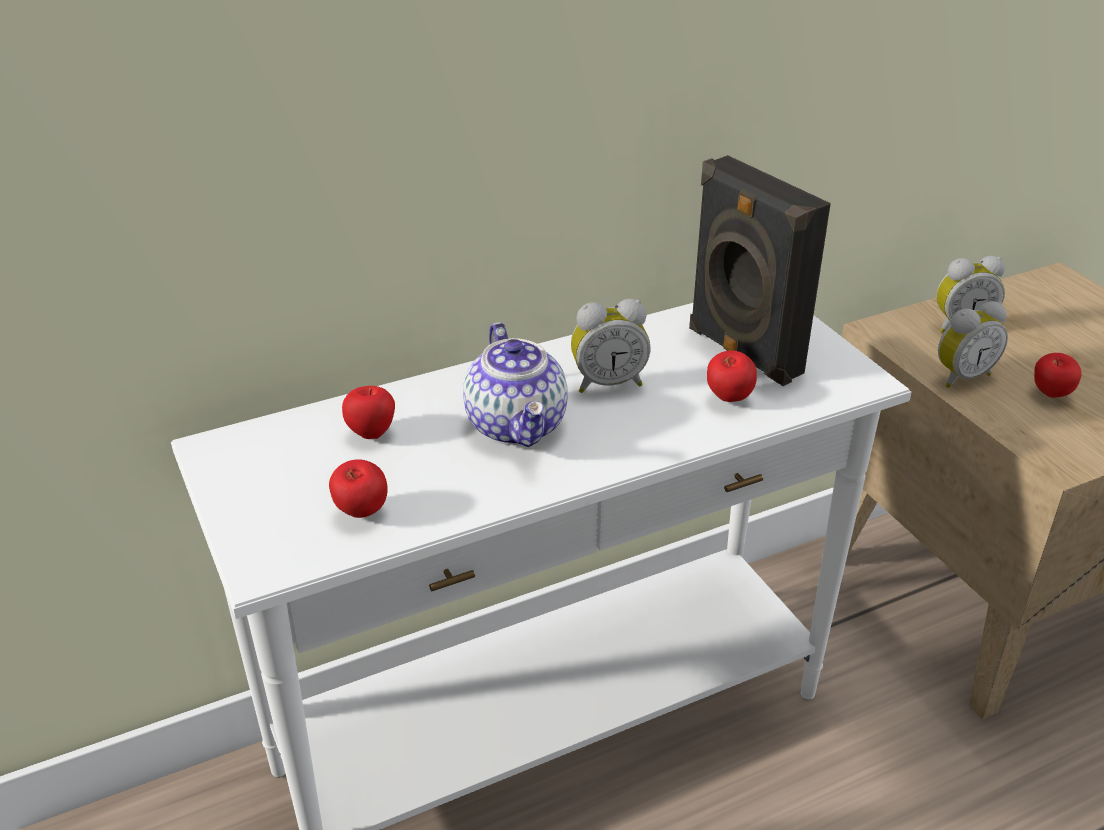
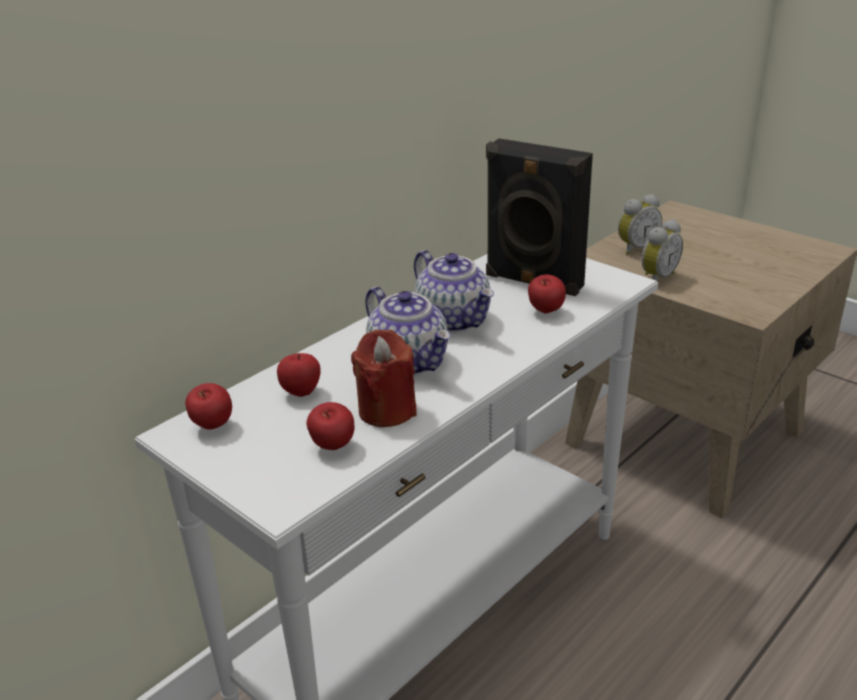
camera: 20 degrees left, 5 degrees down
alarm clock [571,299,651,393] -> teapot [414,250,494,333]
apple [1034,353,1081,397] -> apple moved to [185,383,232,430]
none -> red candle [351,330,417,427]

